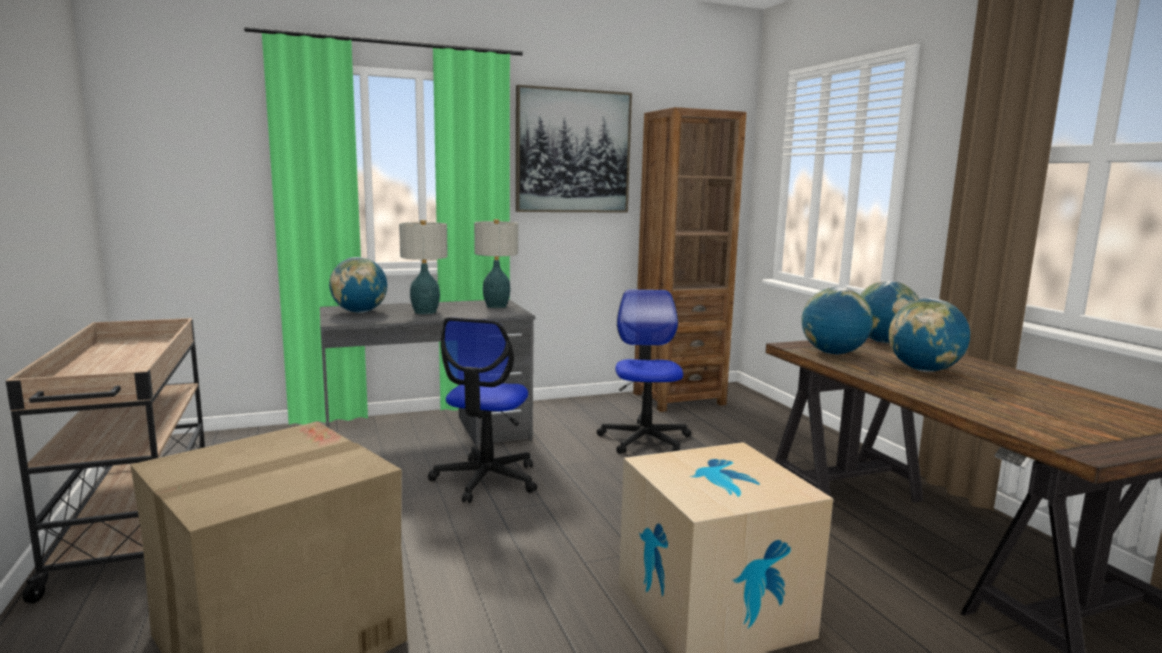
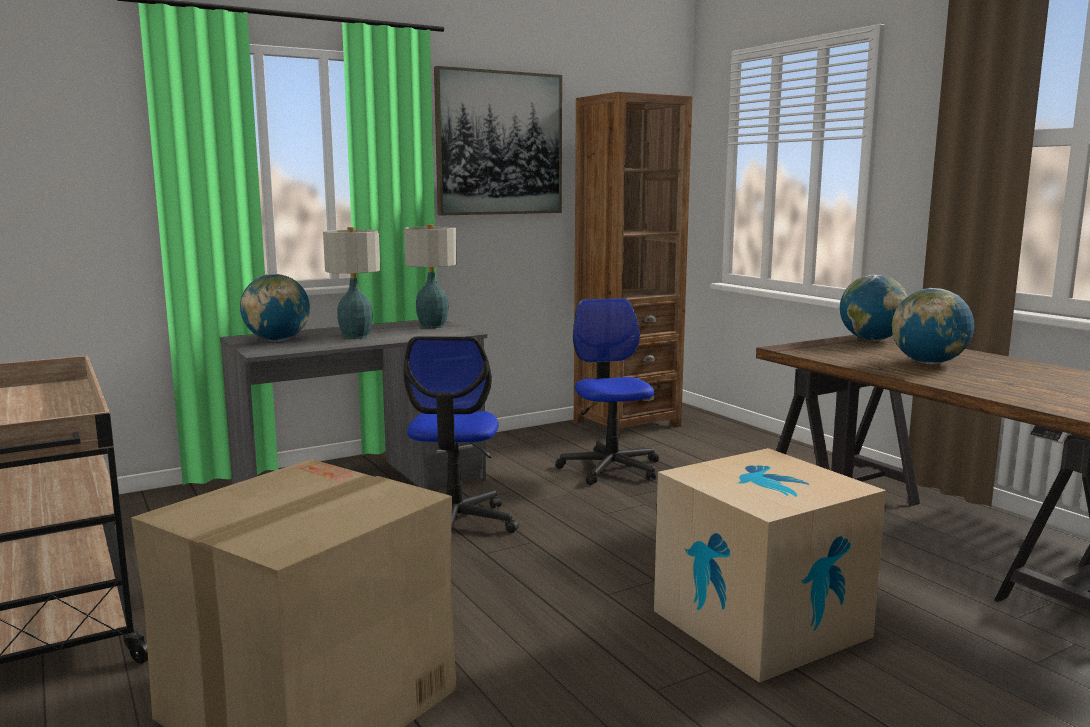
camera: 10 degrees left, 0 degrees up
globe [802,287,873,355] -> none

